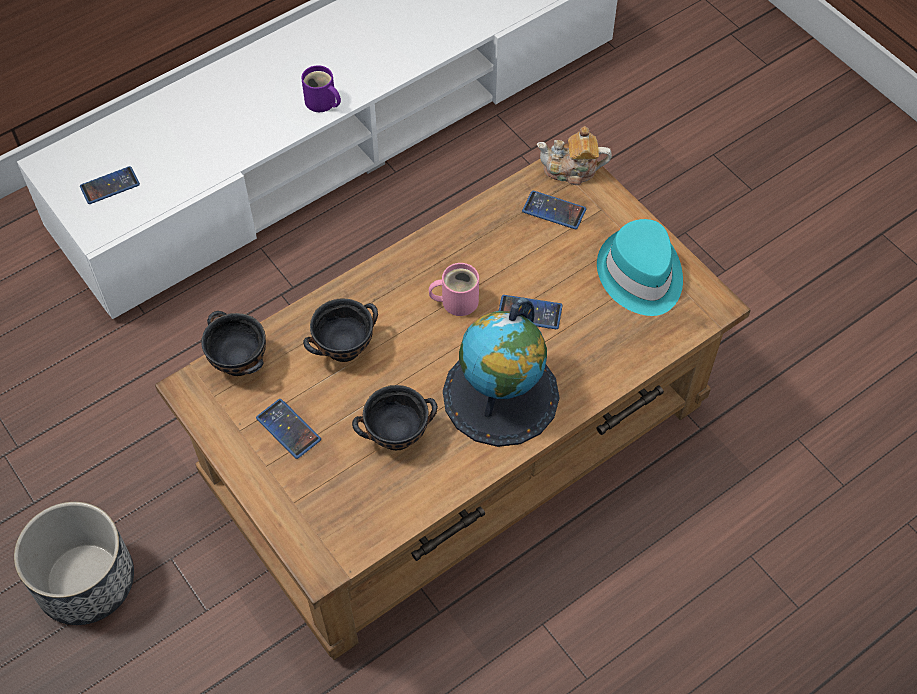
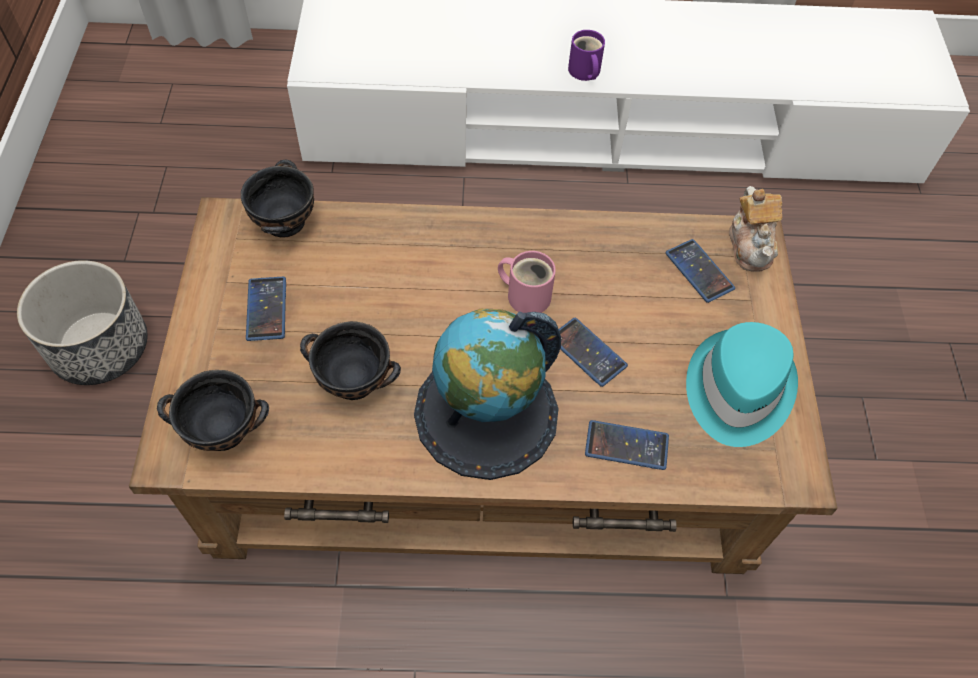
camera: 35 degrees right, 0 degrees up
phone [80,166,140,204] -> phone moved to [585,420,669,470]
black bowl [303,298,378,362] -> black bowl moved to [157,370,269,451]
teapot [537,126,612,185] -> teapot turned 135 degrees counterclockwise [729,186,783,272]

